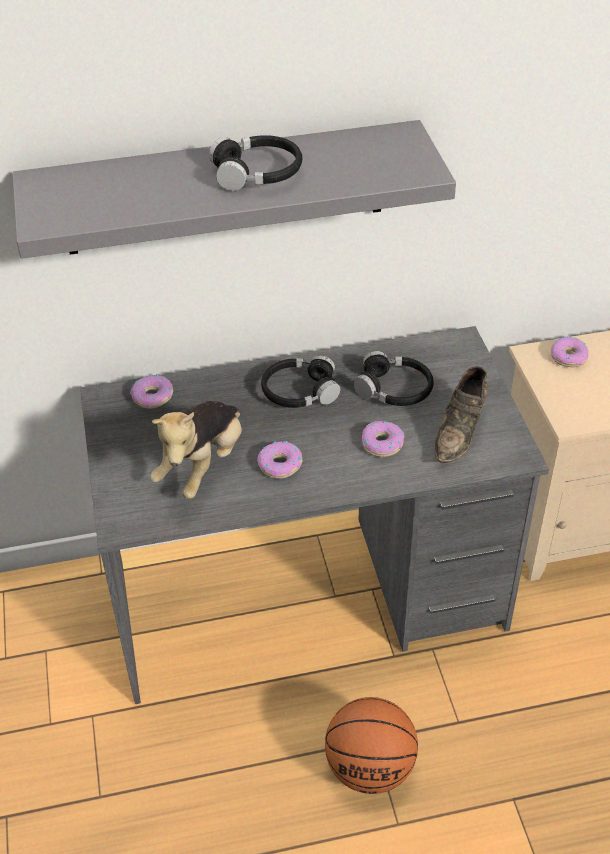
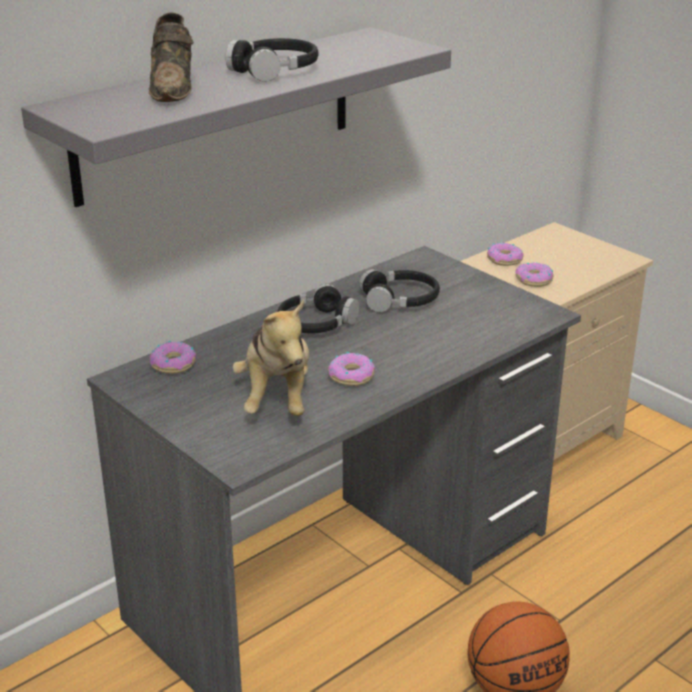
camera: 30 degrees left, 15 degrees down
donut [362,421,404,457] -> donut moved to [515,263,553,287]
brown shoe [434,367,488,463] -> brown shoe moved to [149,13,194,102]

